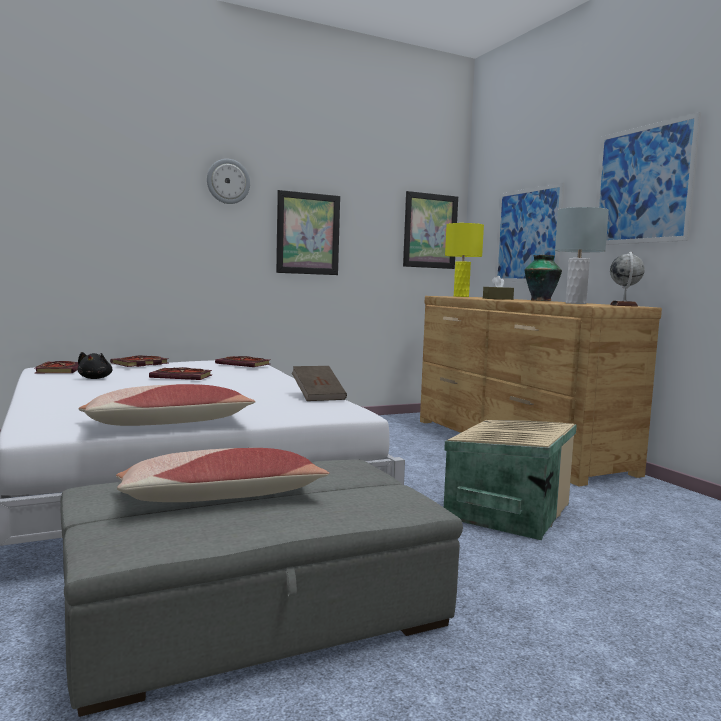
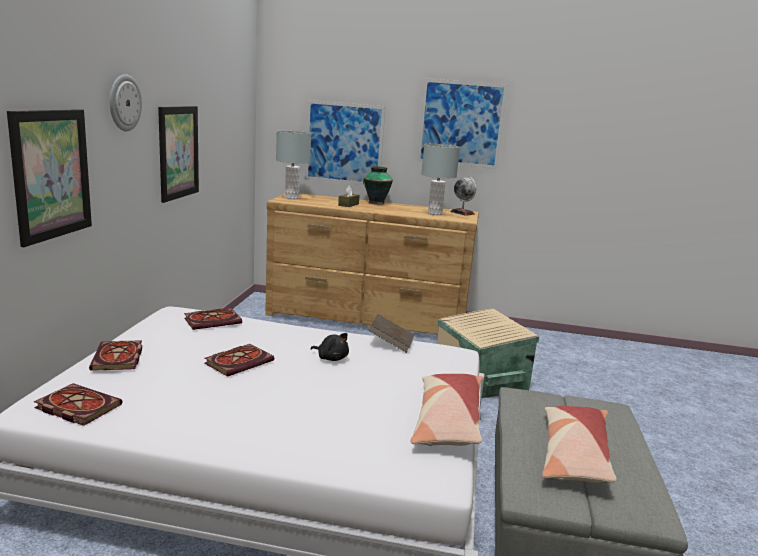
camera: 55 degrees left, 10 degrees up
black plush toy [78,352,112,379] -> black plush toy moved to [311,333,349,361]
picture [403,191,458,269] -> picture moved to [7,109,92,247]
yellow table lamp [445,223,484,297] -> grey table lamp [276,131,311,199]

